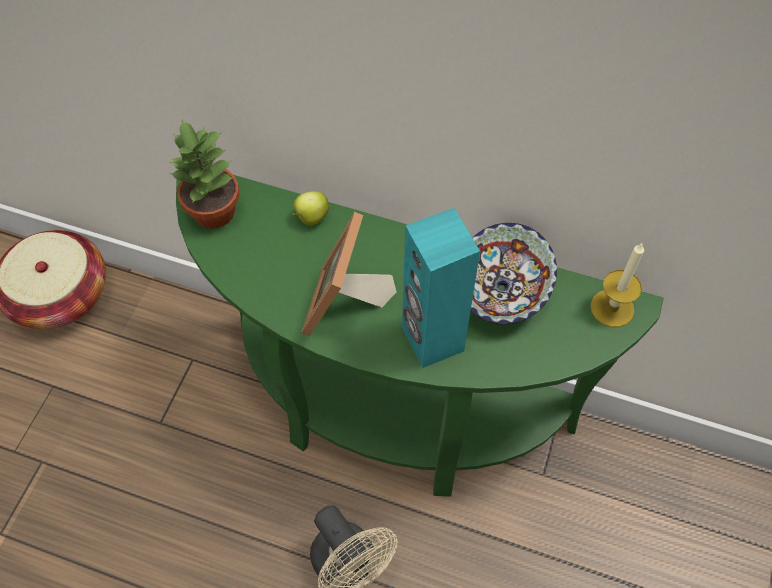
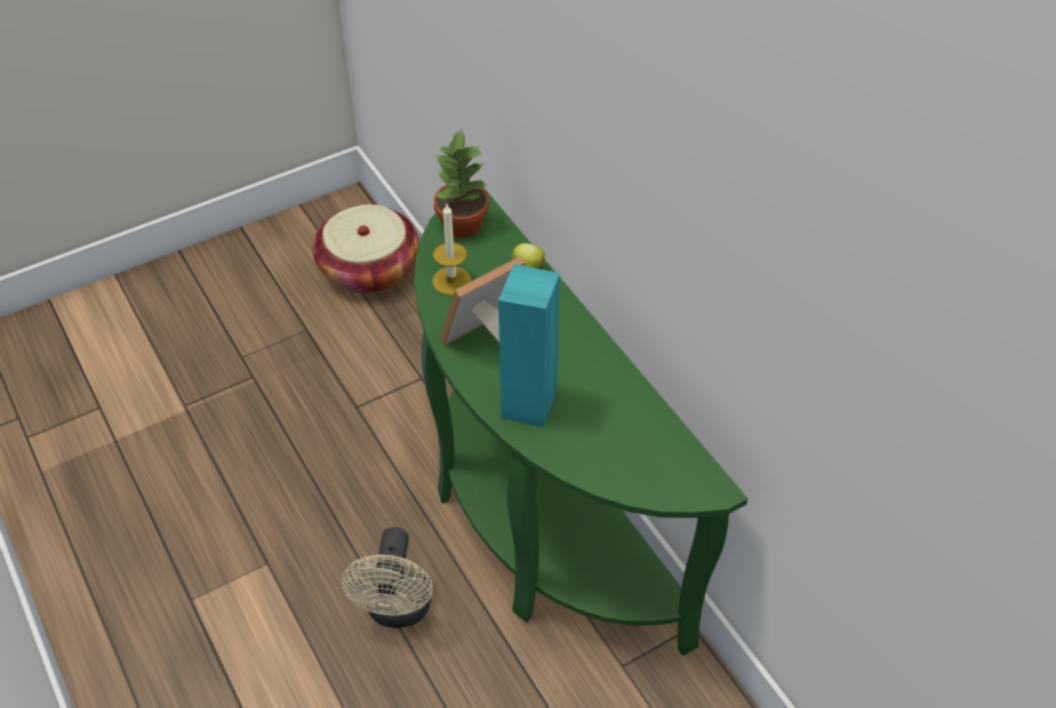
camera: 40 degrees right, 10 degrees down
bowl [471,223,557,325] -> none
candle [590,243,644,327] -> candle moved to [433,204,471,295]

